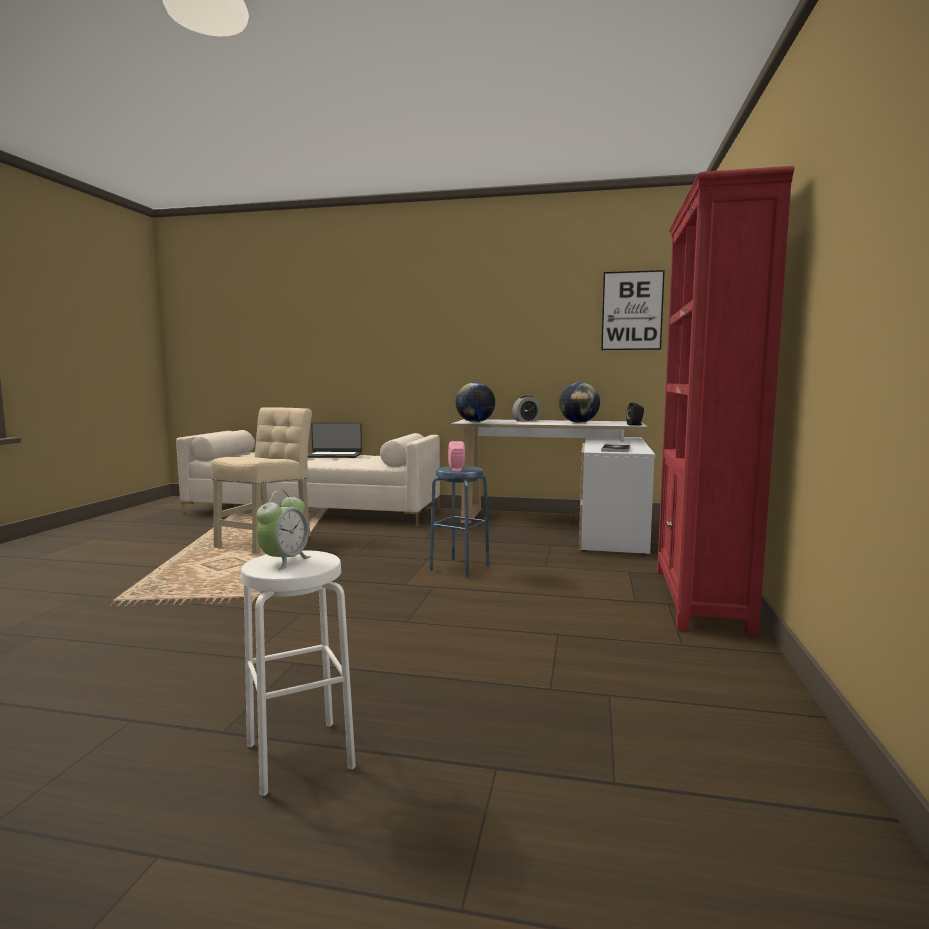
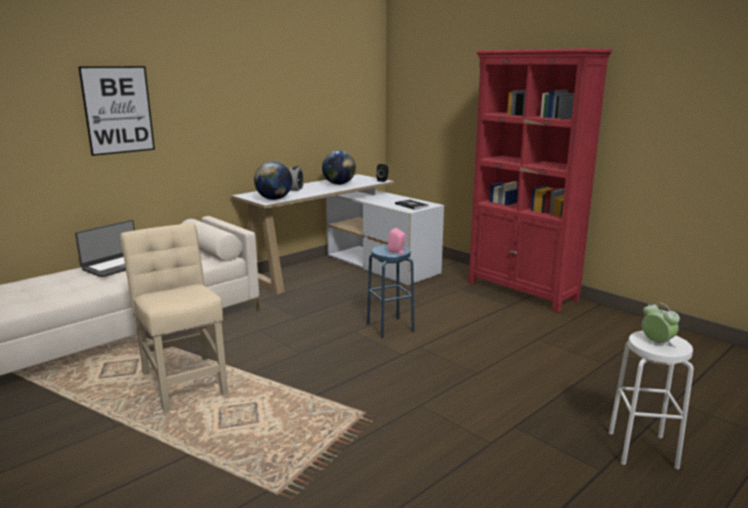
camera: 55 degrees left, 10 degrees up
picture [601,270,665,350] -> picture moved to [78,66,155,156]

